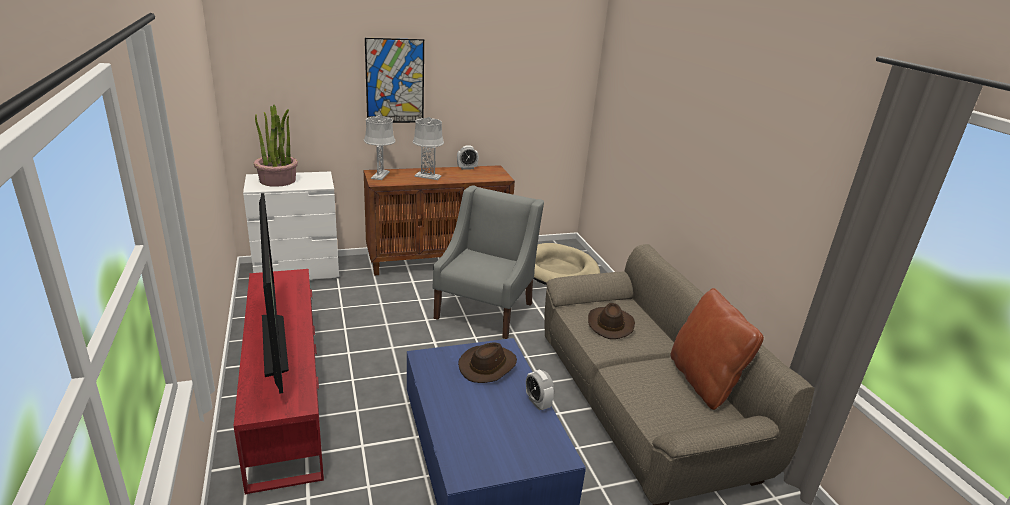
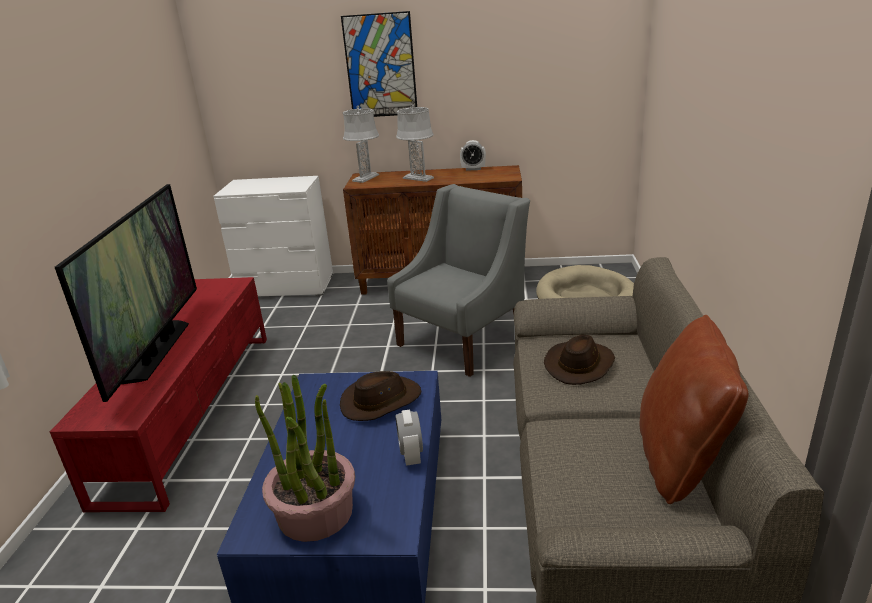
camera: 25 degrees right, 0 degrees up
potted plant [254,105,298,187] -> potted plant moved to [255,374,355,542]

